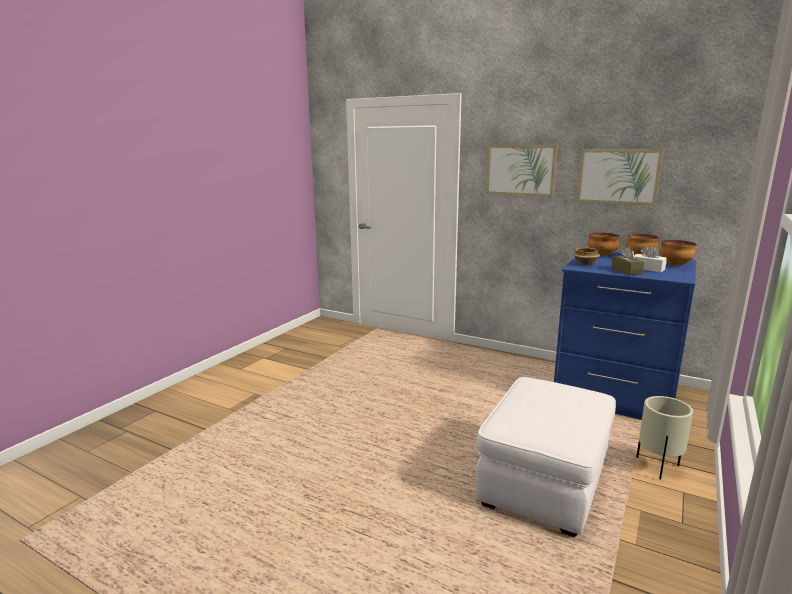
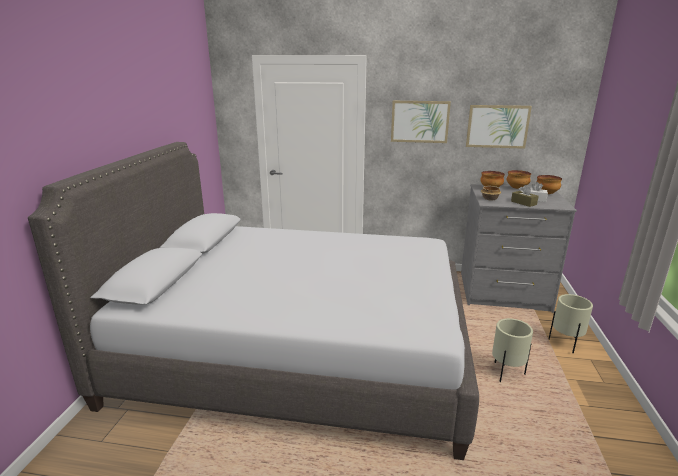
camera: 20 degrees left, 5 degrees up
white ottoman [476,377,616,537] -> beige planter [492,318,533,382]
blue dresser [554,252,696,420] -> grey dresser [461,184,577,313]
none -> grey bed [28,142,479,460]

